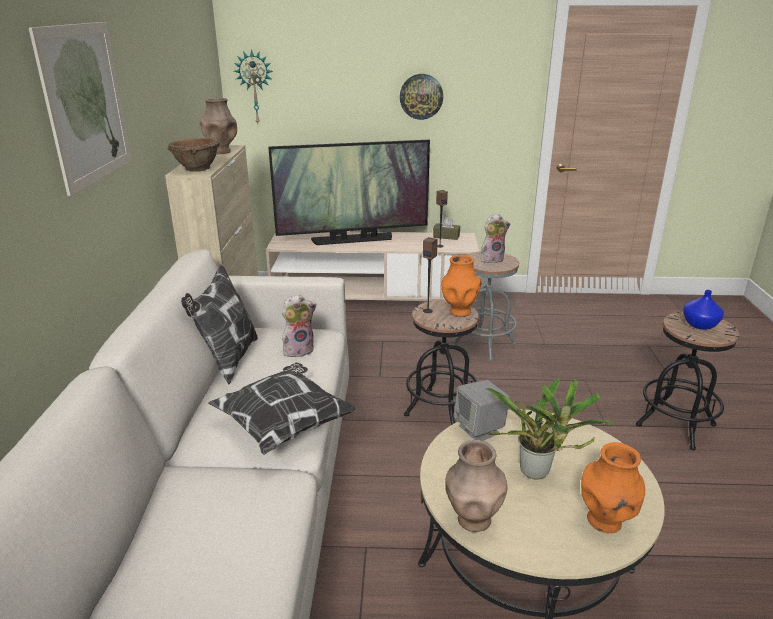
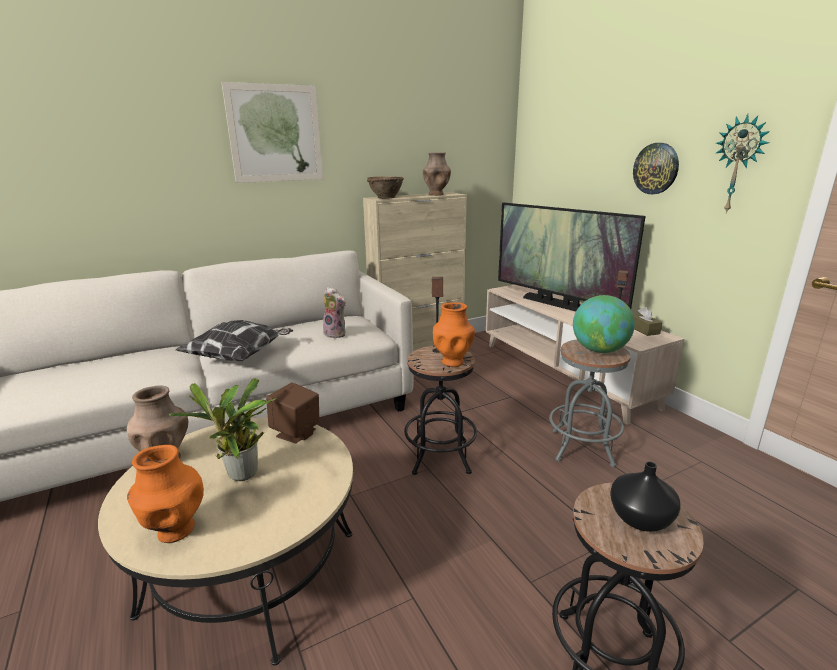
camera: 60 degrees right, 5 degrees down
pillow [181,265,258,384] -> none
wall clock [234,49,273,124] -> wall clock moved to [716,114,770,214]
grey speaker [453,380,510,441] -> brown speaker [266,382,319,443]
plush toy [481,214,511,263] -> globe [573,295,635,353]
blue vase [683,290,724,330] -> black vase [610,462,681,532]

